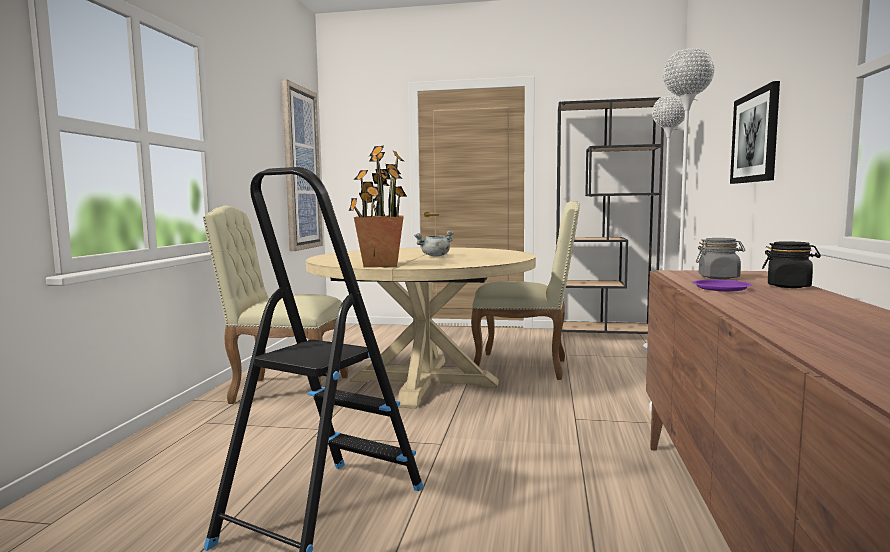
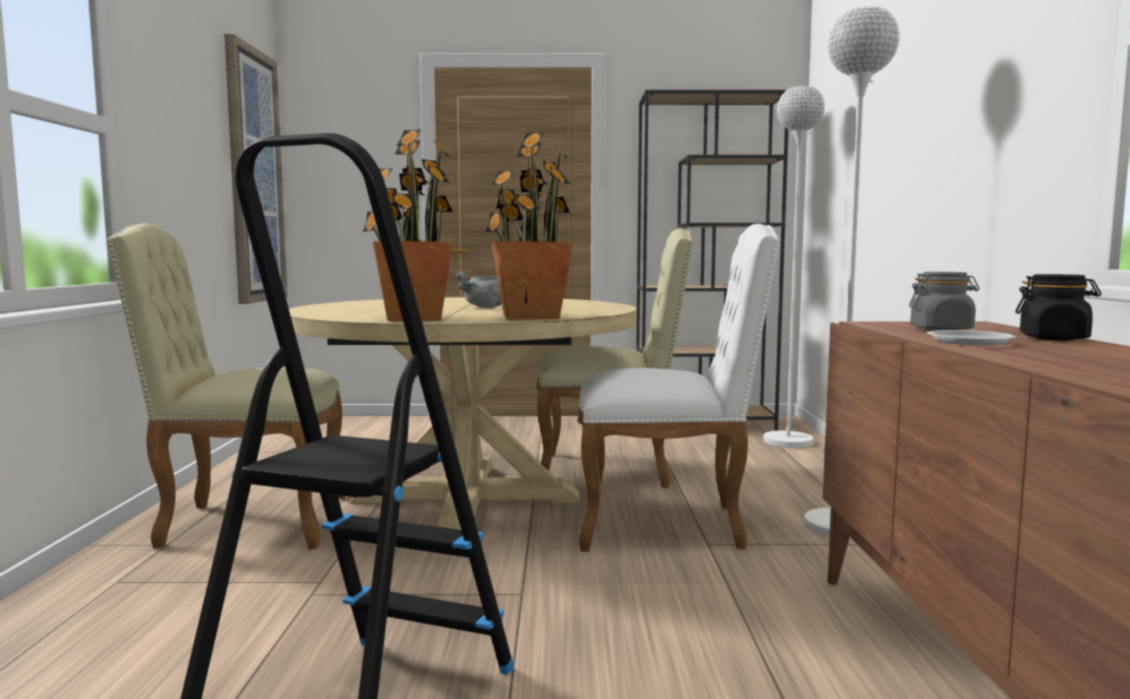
camera: 10 degrees left, 0 degrees up
purple plate [692,280,752,291] -> white plate [927,330,1016,346]
picture [730,81,780,184] -> none
none -> potted plant [486,132,573,320]
none -> white chair [578,223,780,552]

